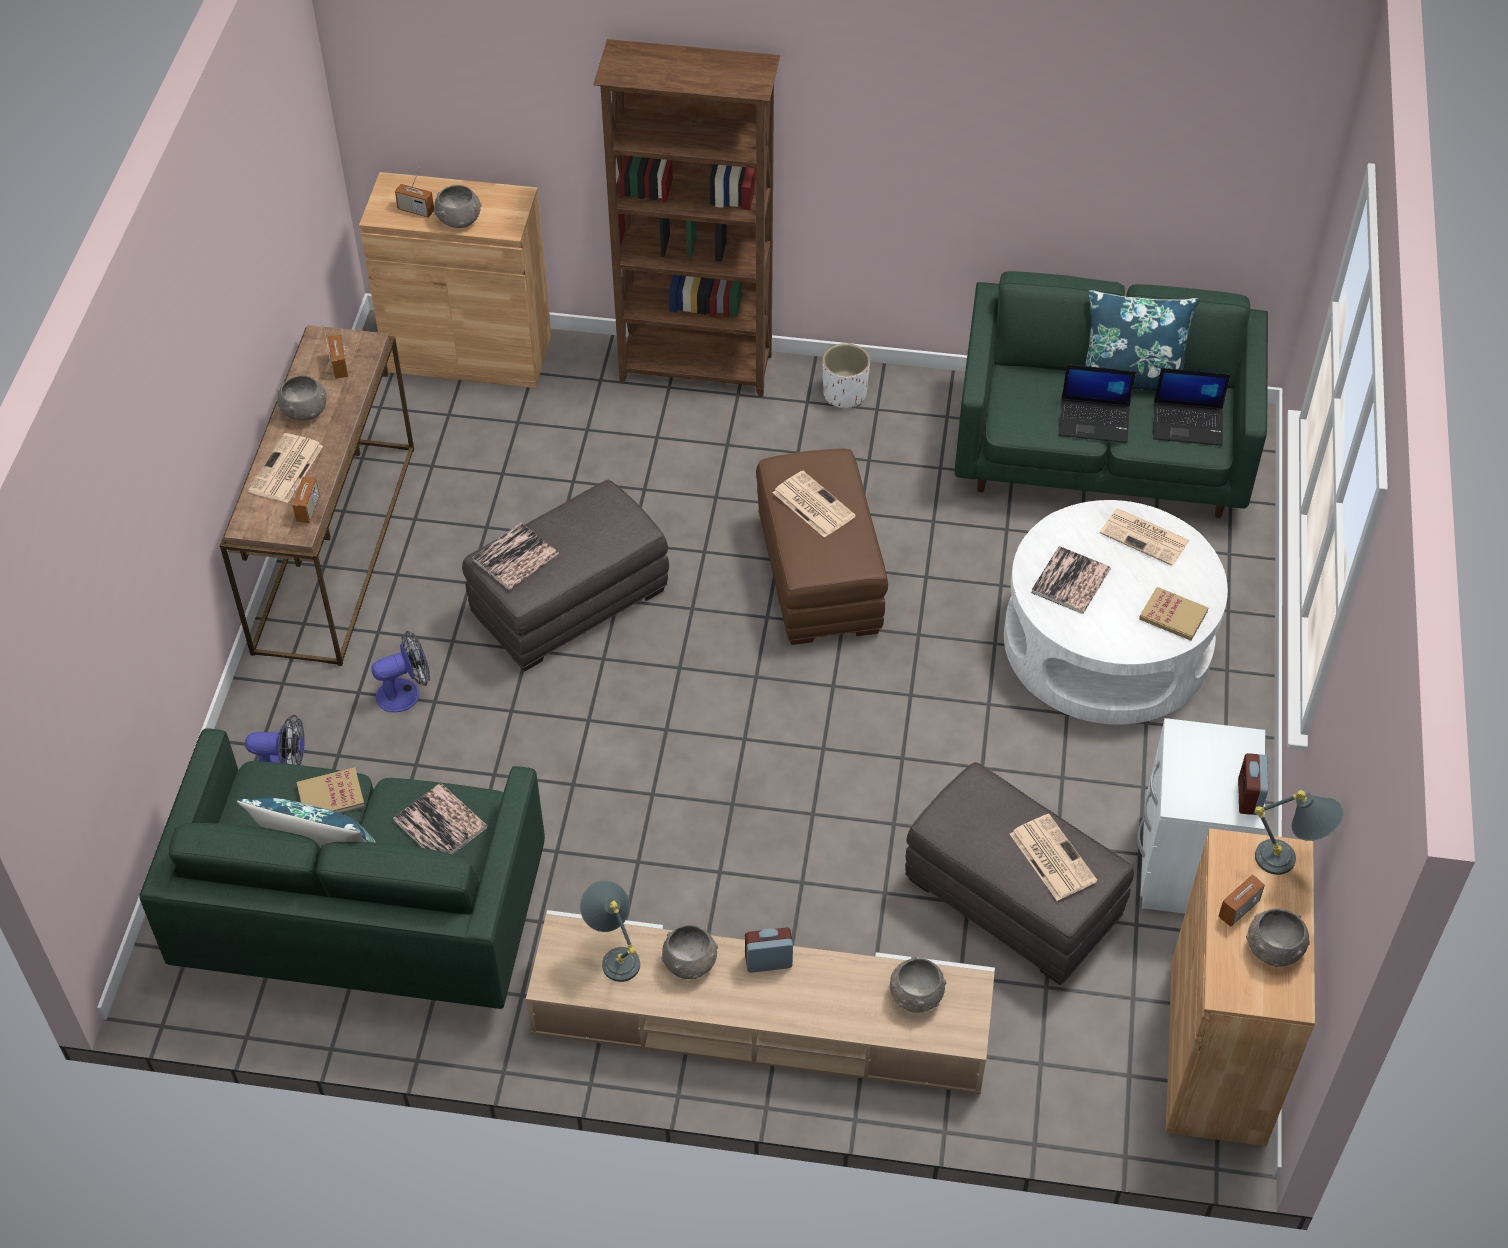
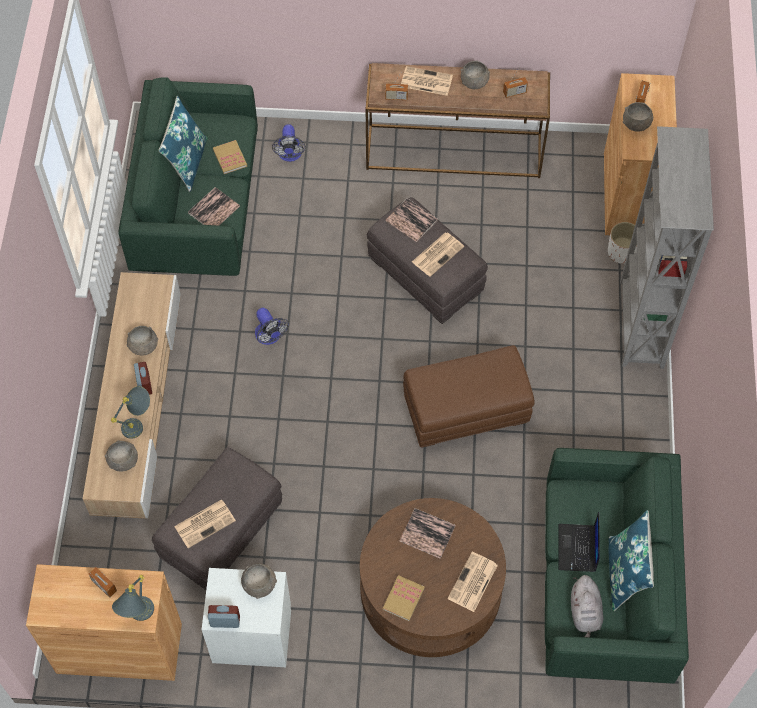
camera: 85 degrees right, 10 degrees up
fan [371,631,430,712] -> fan moved to [255,308,289,345]
grey table lamp [580,880,640,982] -> grey table lamp moved to [111,386,150,439]
brown bookcase [593,39,780,397] -> grey bookcase [620,126,714,369]
newspaper [773,471,856,538] -> newspaper moved to [412,232,464,277]
white planter [822,343,870,408] -> white planter moved to [608,222,637,264]
white coffee table [1004,500,1228,725] -> brown coffee table [360,498,506,657]
laptop [1153,368,1231,446] -> grey plush toy [571,575,604,637]
grey bowl [1246,908,1310,967] -> grey bowl moved to [241,563,277,599]

